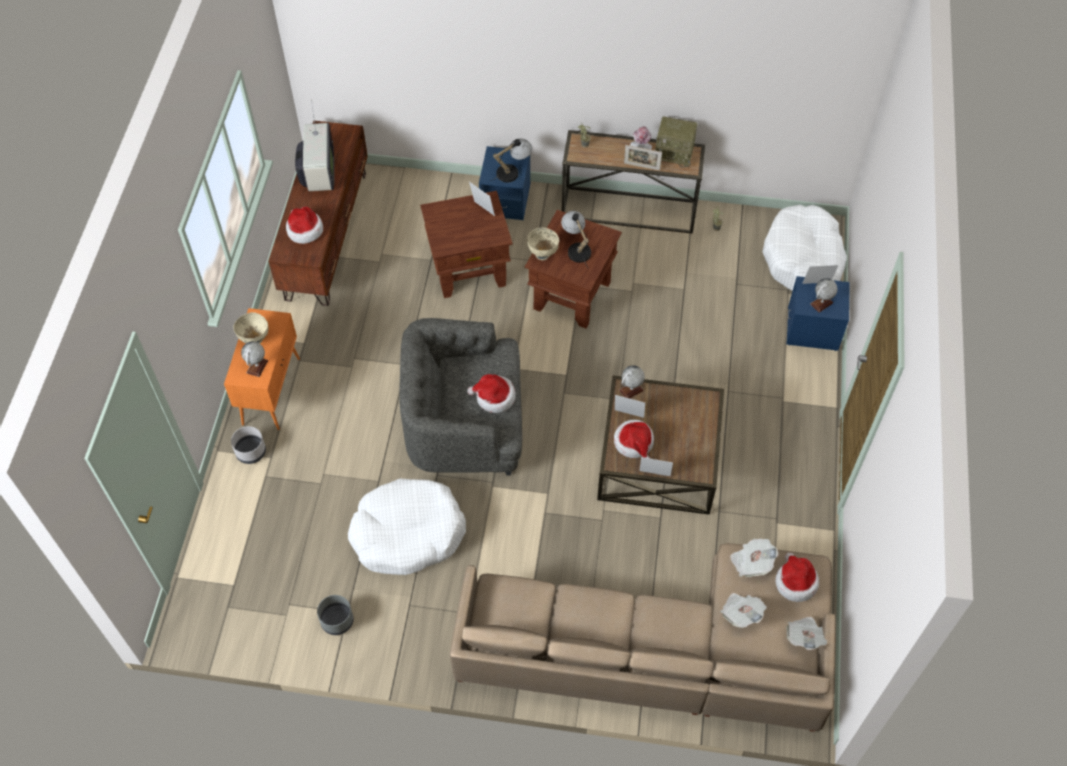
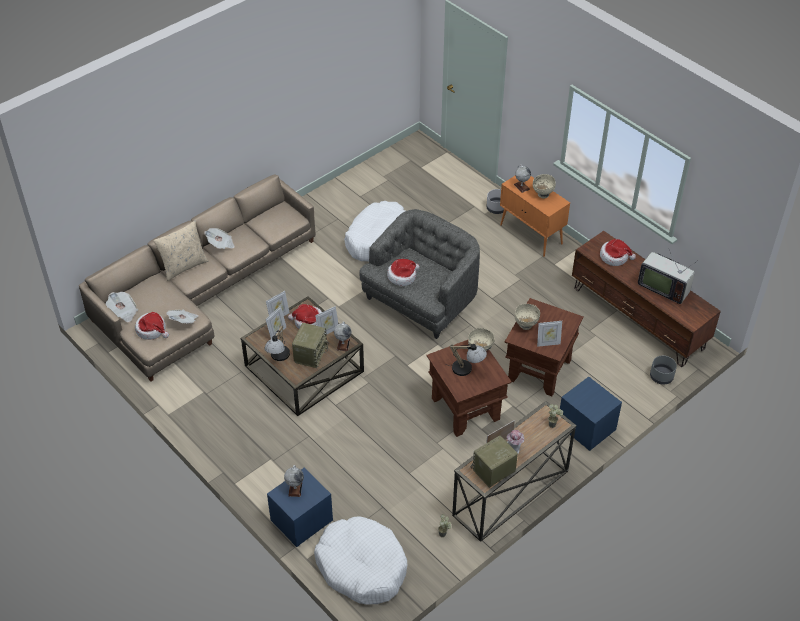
camera: 130 degrees right, 10 degrees down
grey planter [317,595,353,635] -> grey planter moved to [650,355,677,384]
table lamp [490,139,532,182] -> table lamp moved to [265,325,290,361]
newspaper [720,593,767,628] -> newspaper moved to [204,228,235,249]
picture frame [802,265,839,284] -> picture frame moved to [265,306,286,339]
none -> beige pillow [153,221,209,281]
none -> radio [292,323,329,368]
none -> beige bowl [515,304,540,330]

